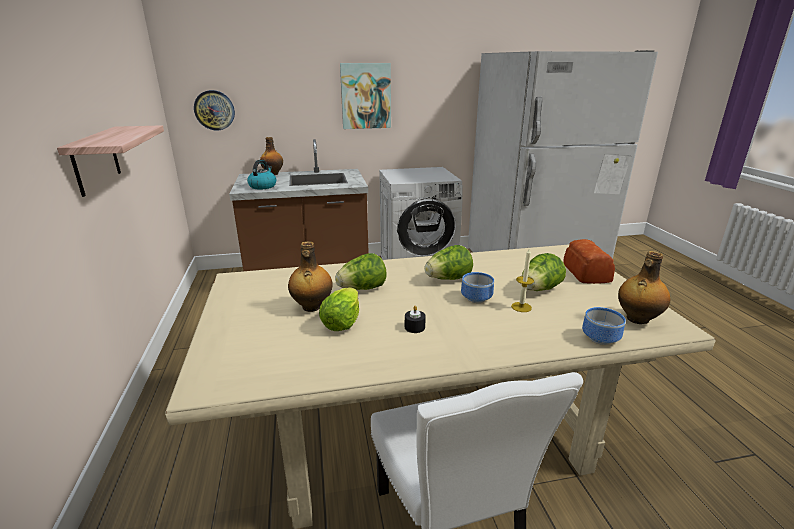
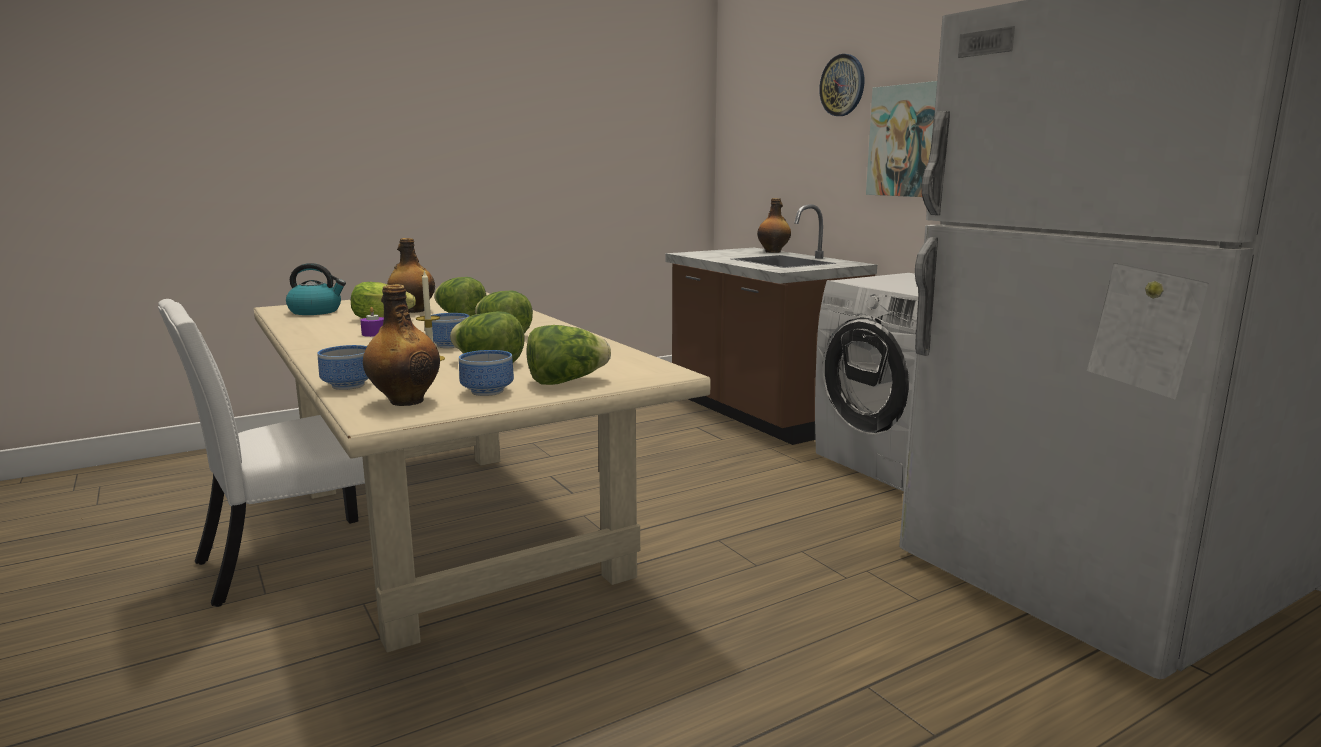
camera: 70 degrees right, 10 degrees down
shelf [57,125,164,197] -> none
wall clock [194,90,235,130] -> wall clock moved to [819,54,864,116]
kettle [247,160,276,189] -> kettle moved to [286,263,346,315]
black candle [405,306,426,333] -> purple candle [360,307,384,337]
bread [564,239,615,284] -> lettuce [526,325,611,385]
none -> bowl [459,350,514,396]

